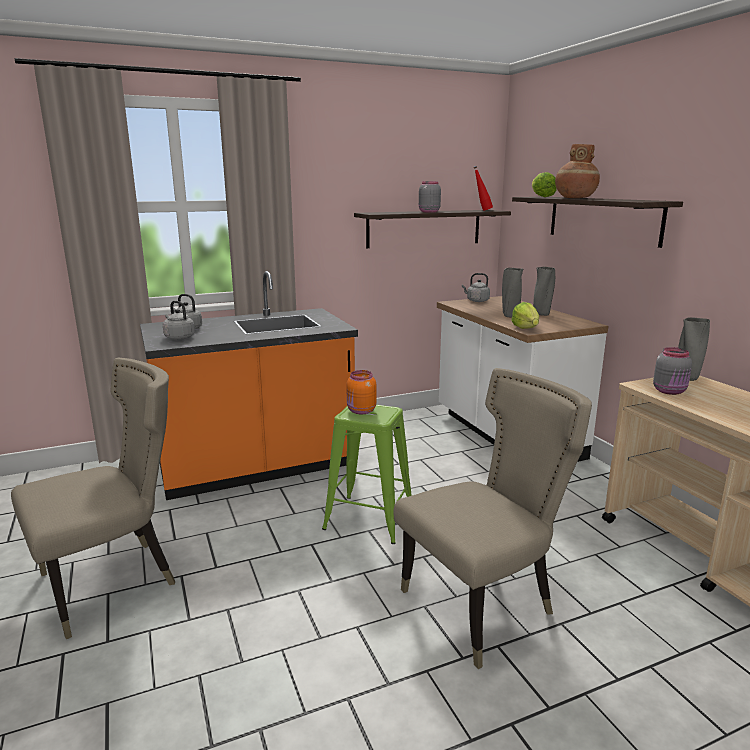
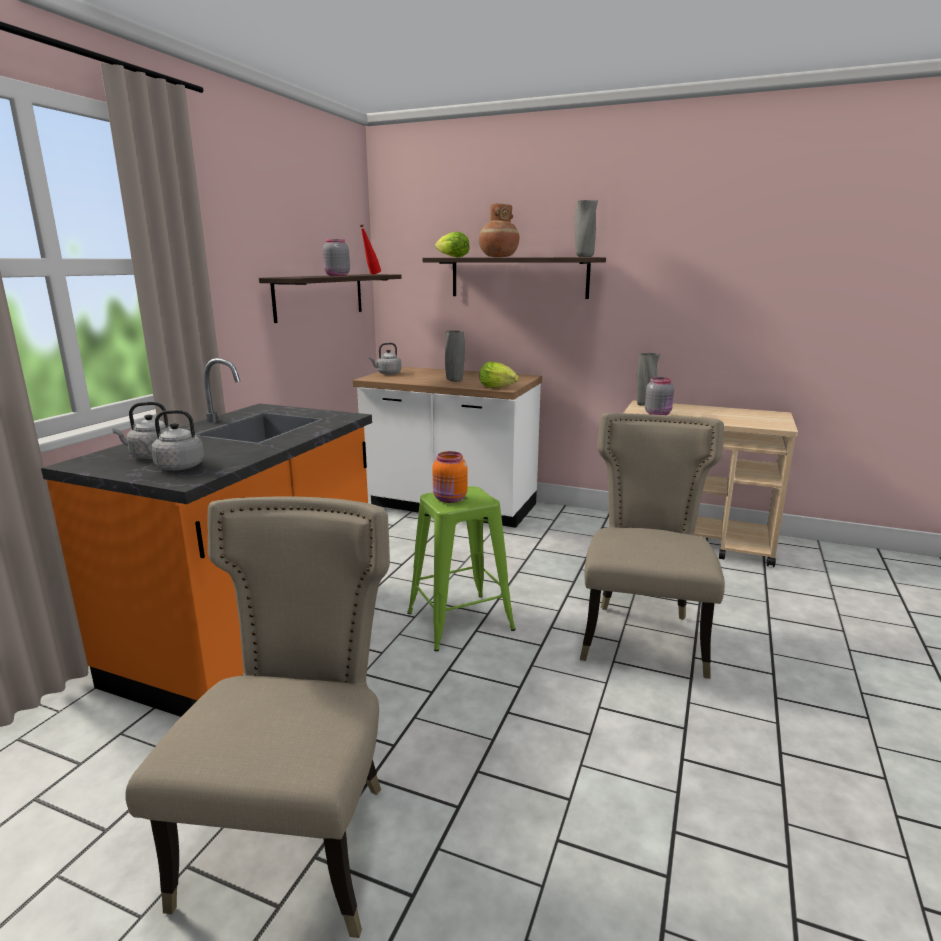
camera: 45 degrees left, 0 degrees up
grey vase [533,267,555,316] -> grey vase moved to [575,200,598,257]

